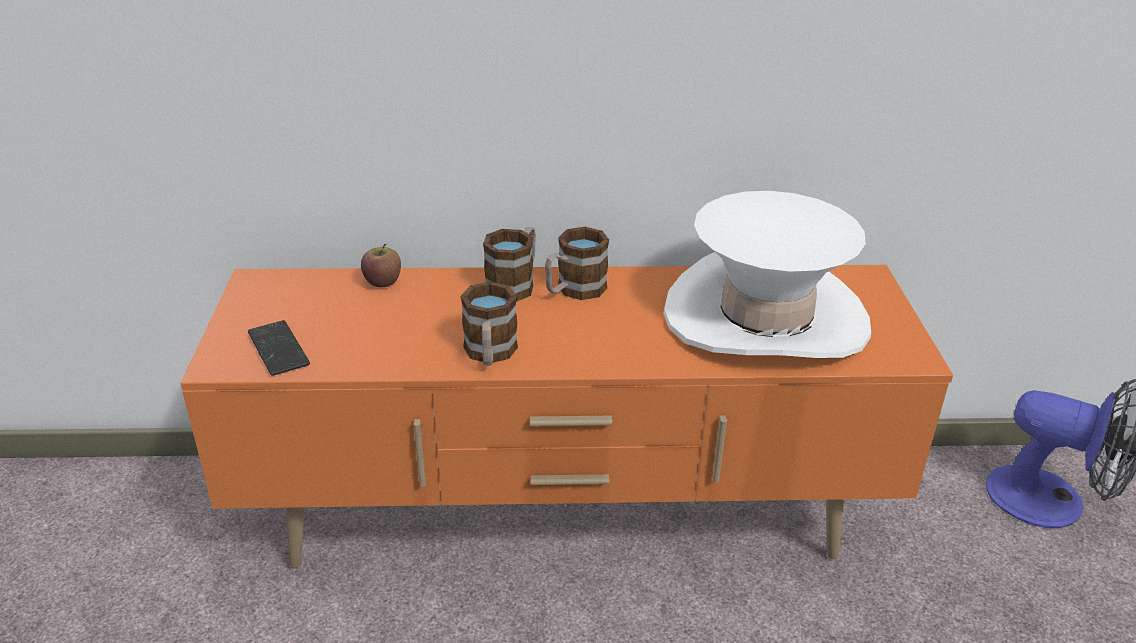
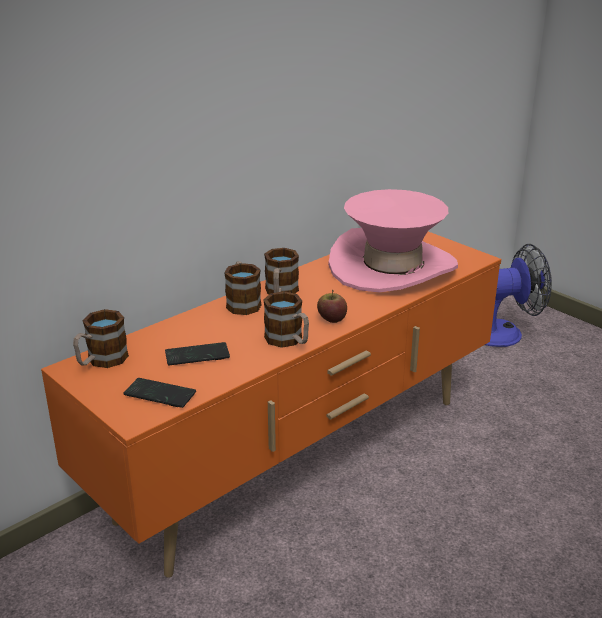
camera: 40 degrees left, 5 degrees down
apple [361,244,401,287] -> apple moved to [317,290,347,323]
white hat [663,191,871,358] -> pink hat [328,189,458,293]
none -> mug [73,309,129,368]
none -> phone [165,342,230,365]

